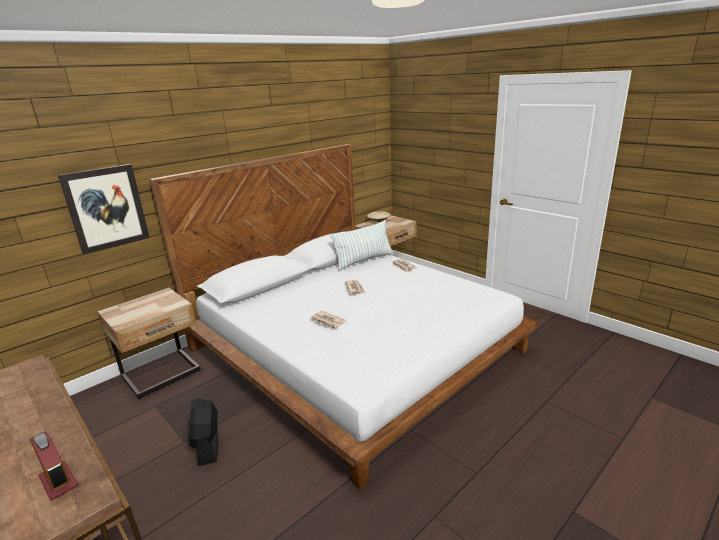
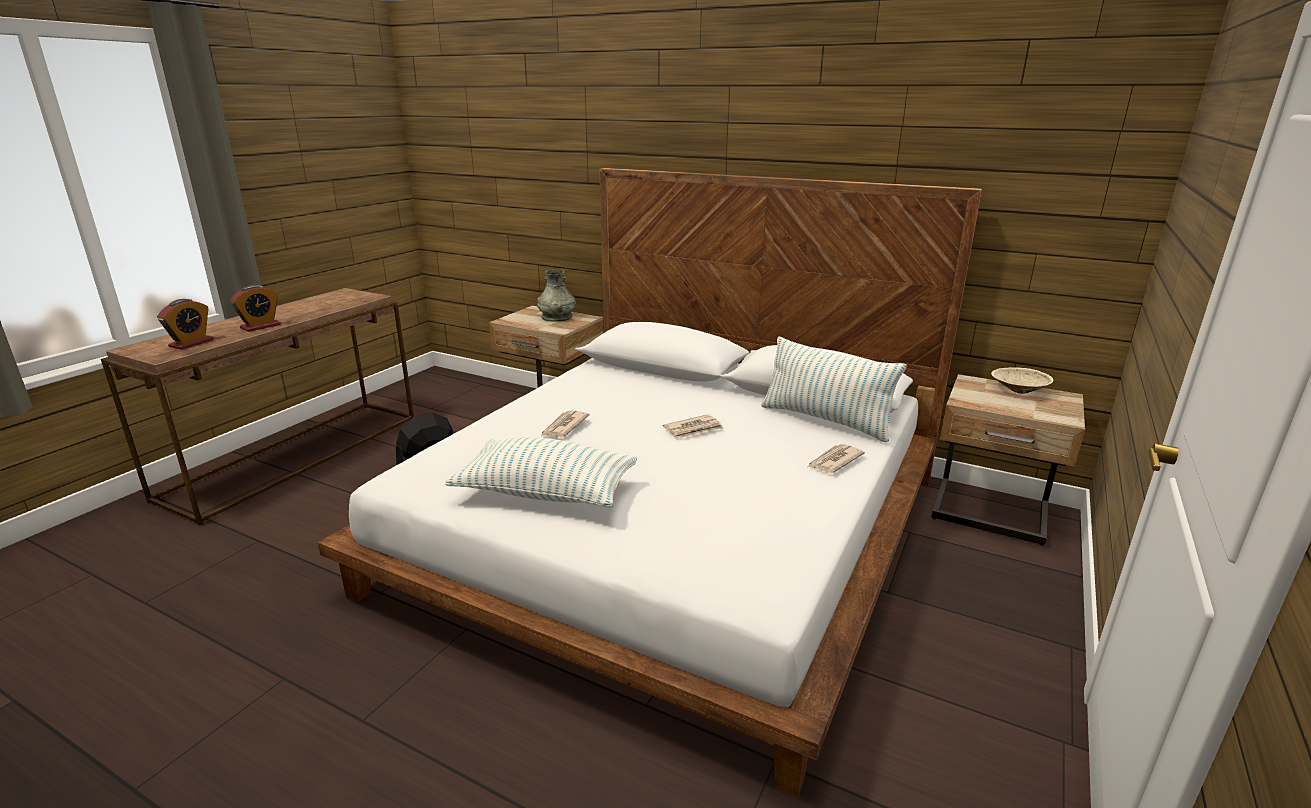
camera: 70 degrees right, 0 degrees up
picture [58,164,150,255] -> none
none -> alarm clock [230,285,281,332]
none -> pillow [445,437,637,508]
none -> grey vase [537,269,576,322]

